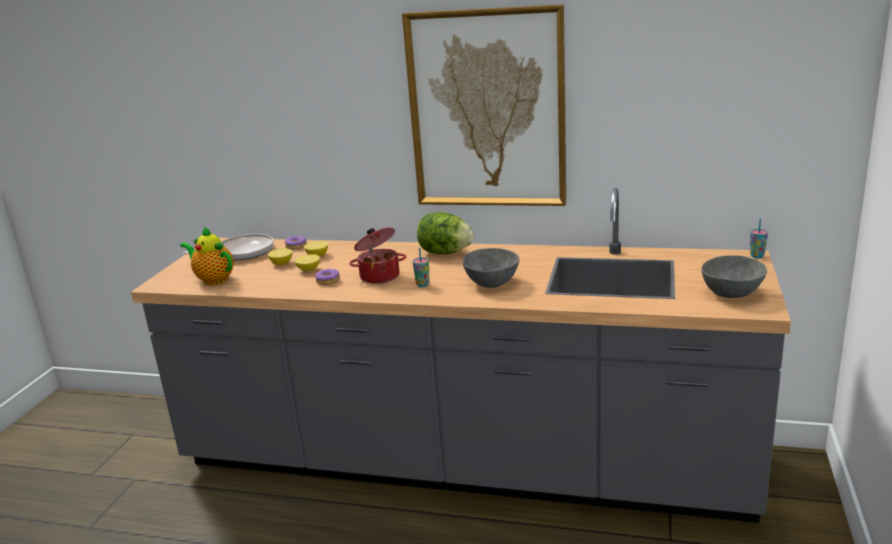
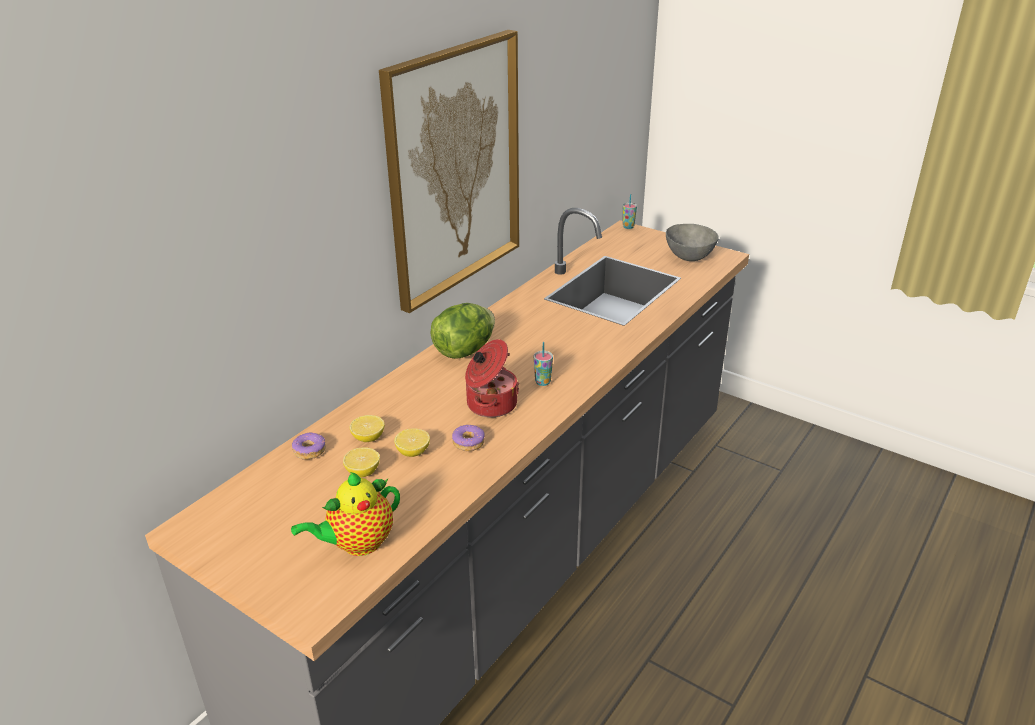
camera: 70 degrees left, 10 degrees up
frying pan [183,234,274,260] -> none
grey bowl [463,248,519,288] -> none

